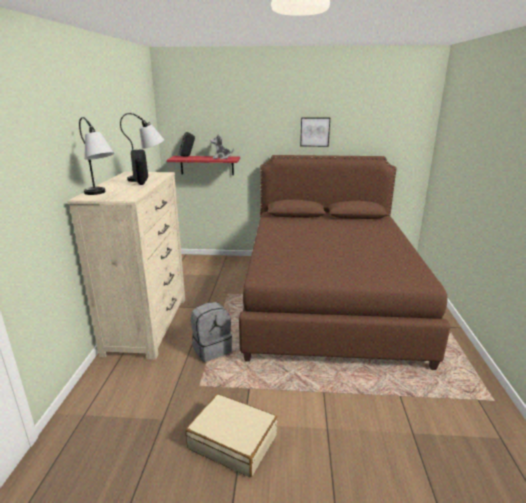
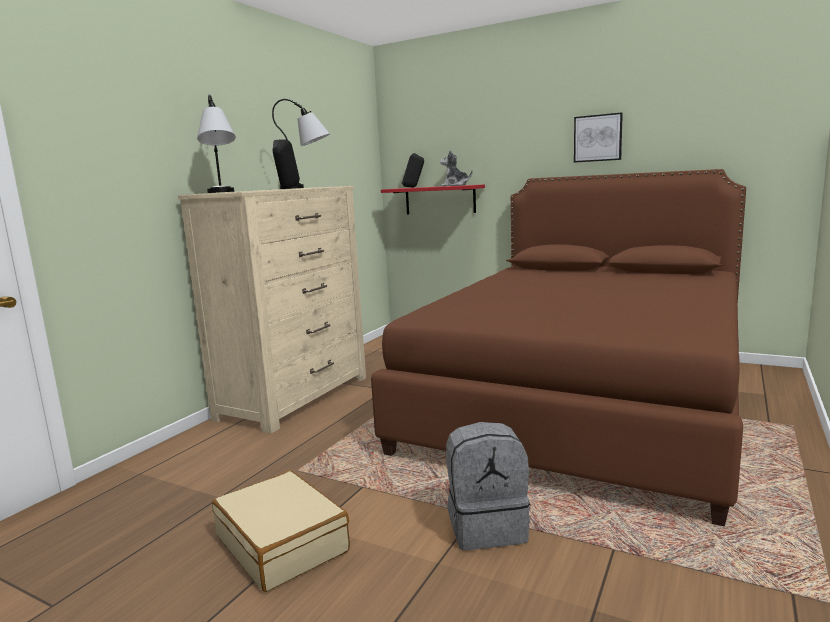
camera: 25 degrees right, 10 degrees down
grey backpack [191,302,232,362] -> grey backpack moved to [446,422,531,550]

